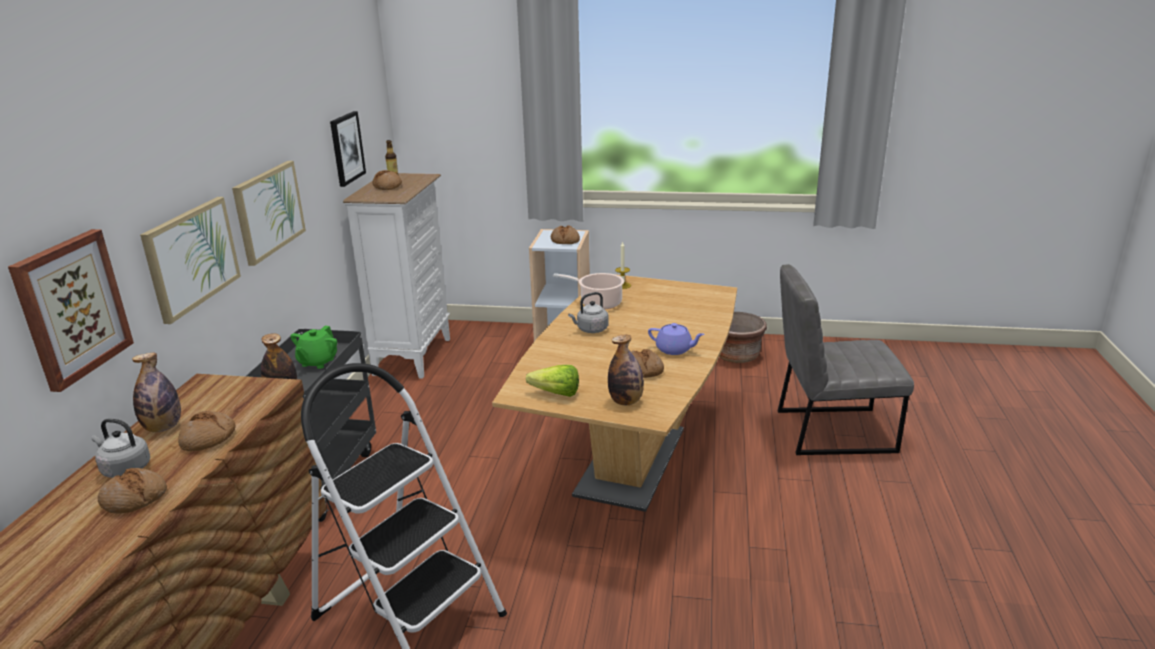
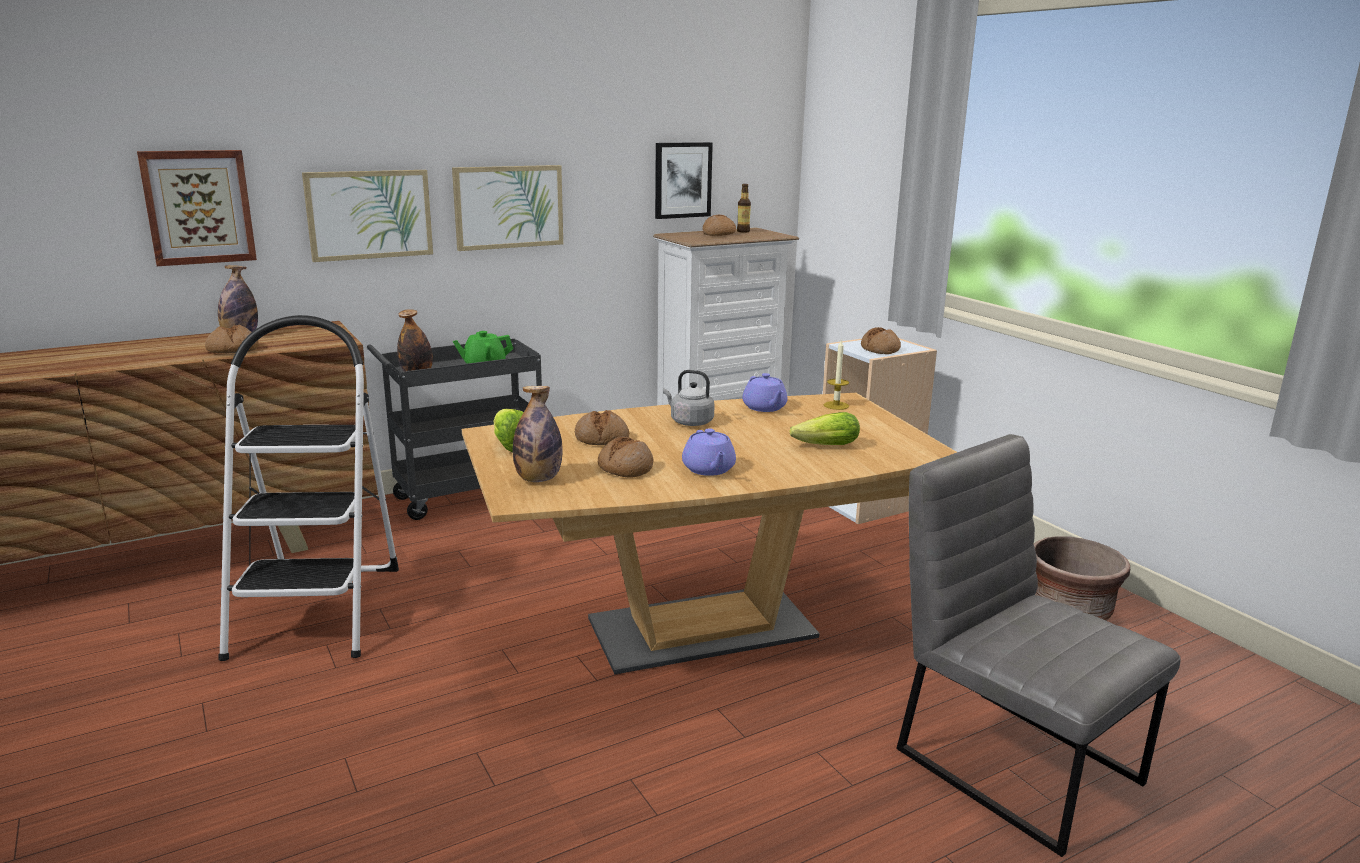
camera: 50 degrees right, 5 degrees down
grey kettle [92,418,150,478] -> none
bread [98,468,167,513] -> bread moved to [574,410,629,445]
cooking pot [553,273,624,309] -> purple teapot [742,373,788,412]
none -> lettuce [790,412,860,445]

